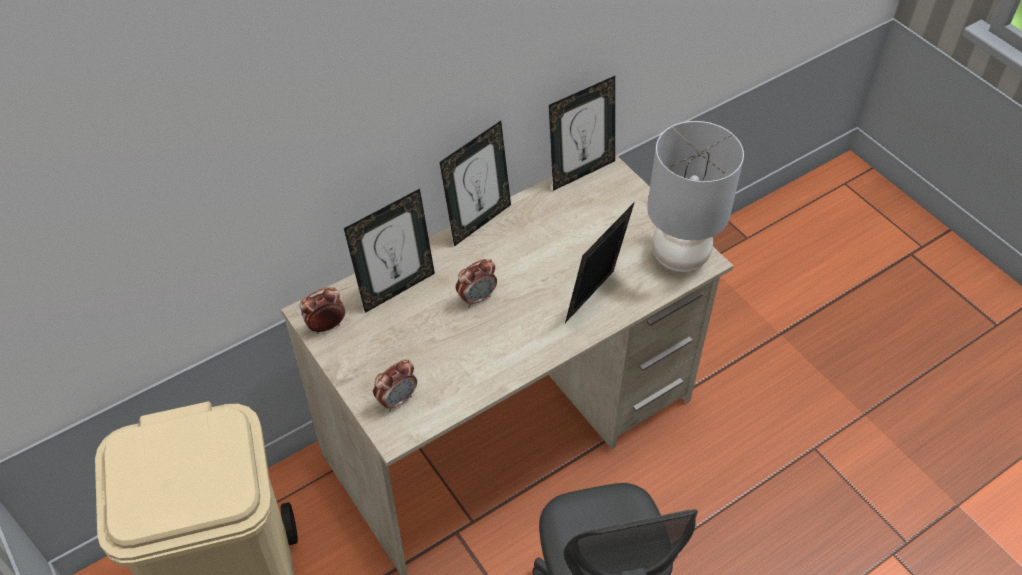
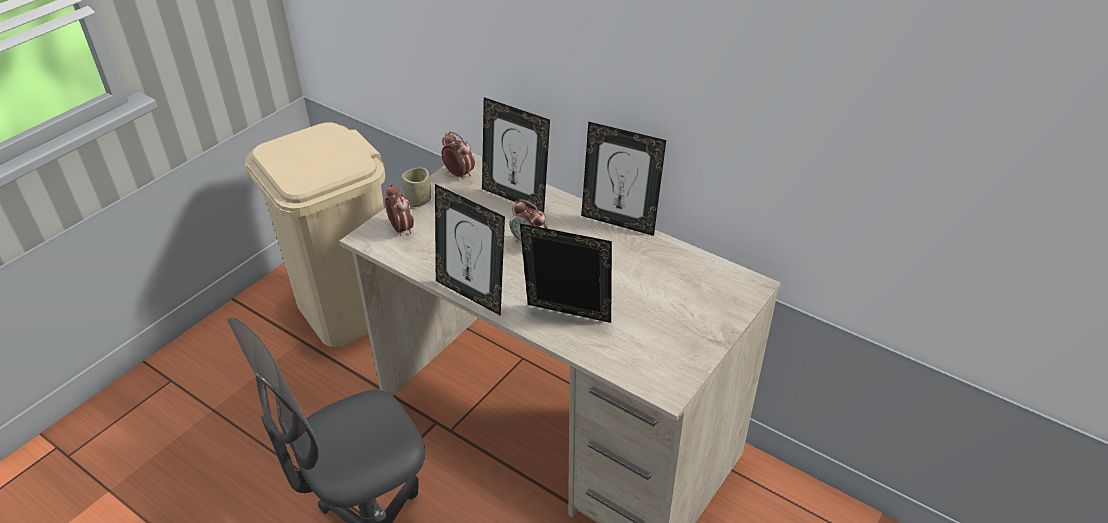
camera: 70 degrees right, 10 degrees down
alarm clock [373,360,417,412] -> alarm clock turned 150 degrees counterclockwise [385,184,414,236]
picture frame [549,76,615,191] -> picture frame moved to [435,184,505,316]
grey table lamp [647,121,744,272] -> none
none -> cup [402,168,431,207]

